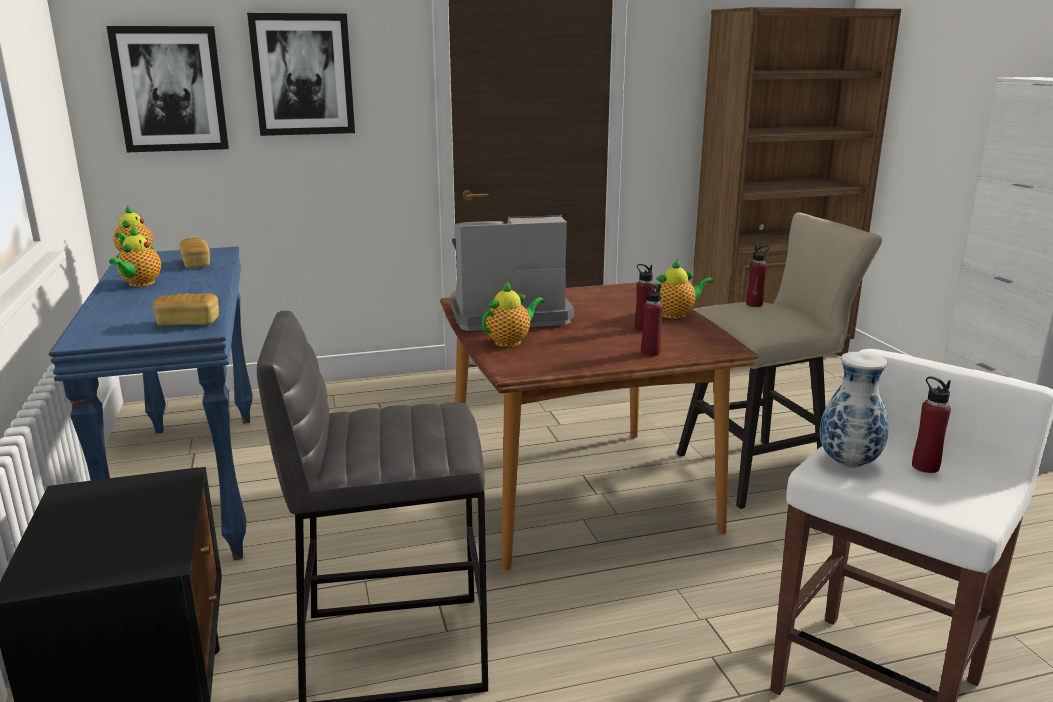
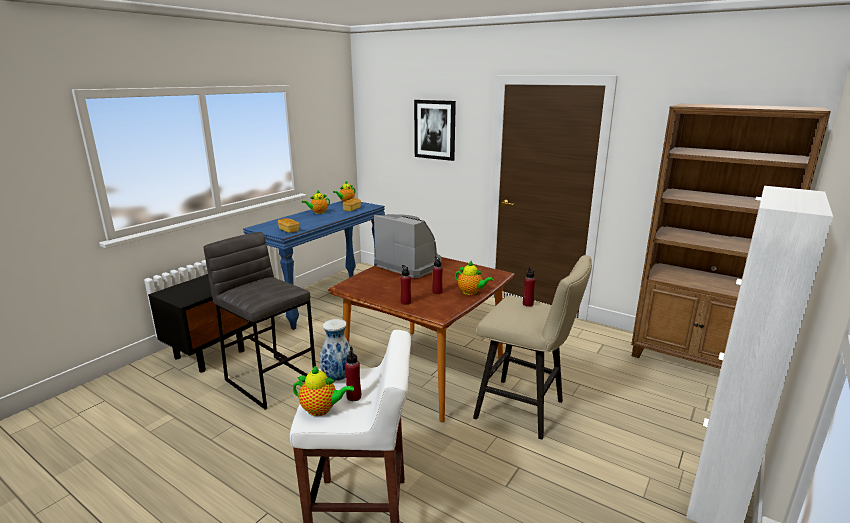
camera: 50 degrees right, 0 degrees up
picture [106,26,229,152] -> none
teapot [482,281,544,347] -> teapot moved to [293,366,354,416]

